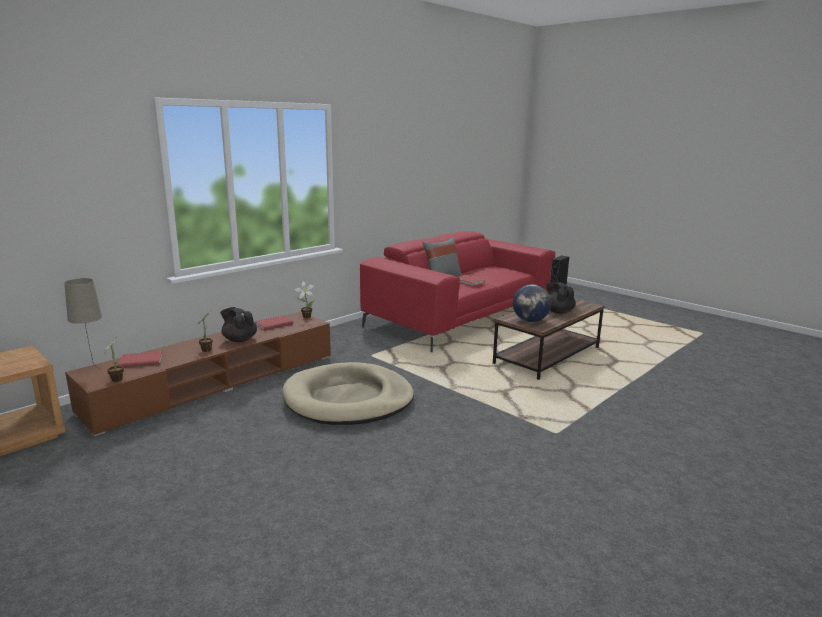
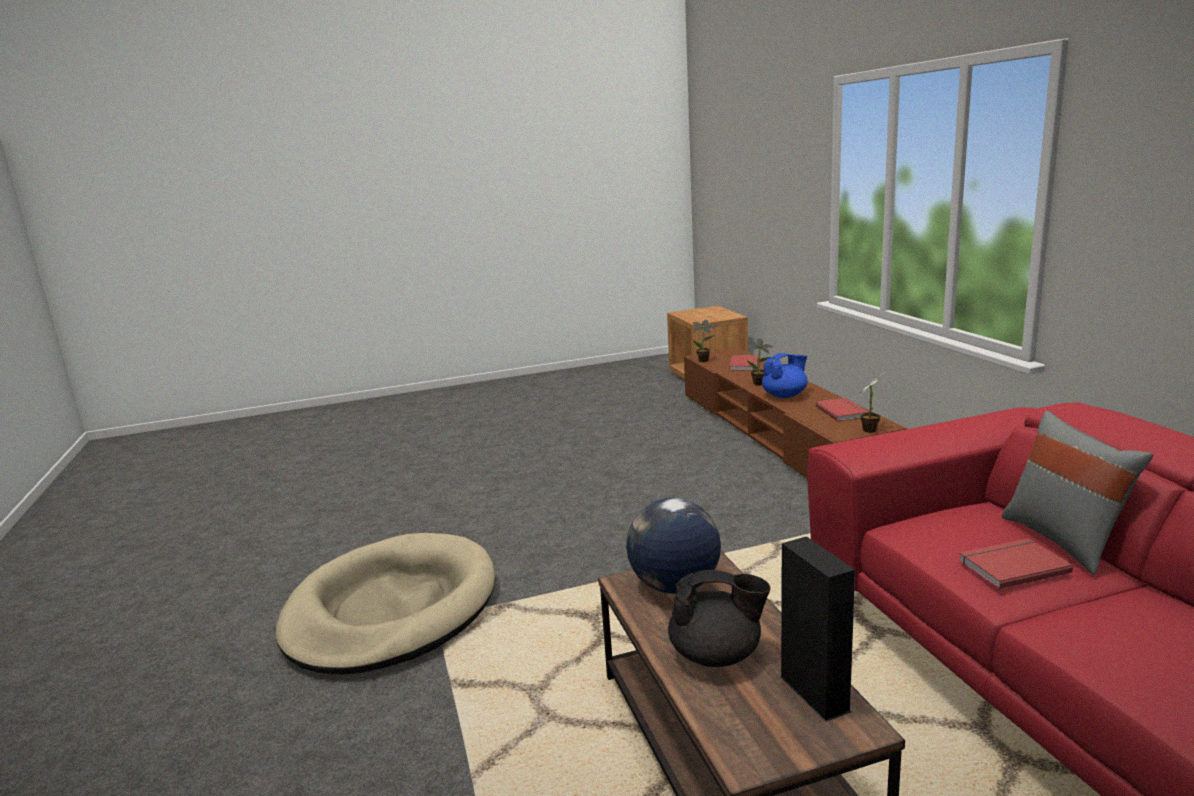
camera: 120 degrees right, 0 degrees up
beige table lamp [64,278,102,369] -> none
black teapot [220,307,257,342] -> blue teapot [762,353,808,398]
beige dog bed [283,362,414,425] -> beige dog bed moved to [276,533,495,674]

